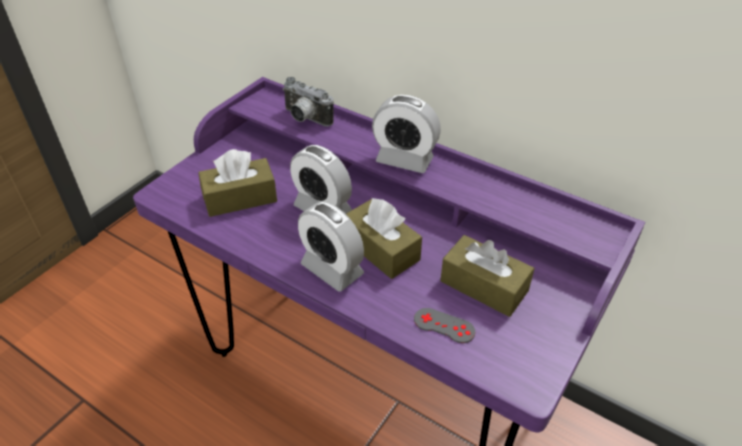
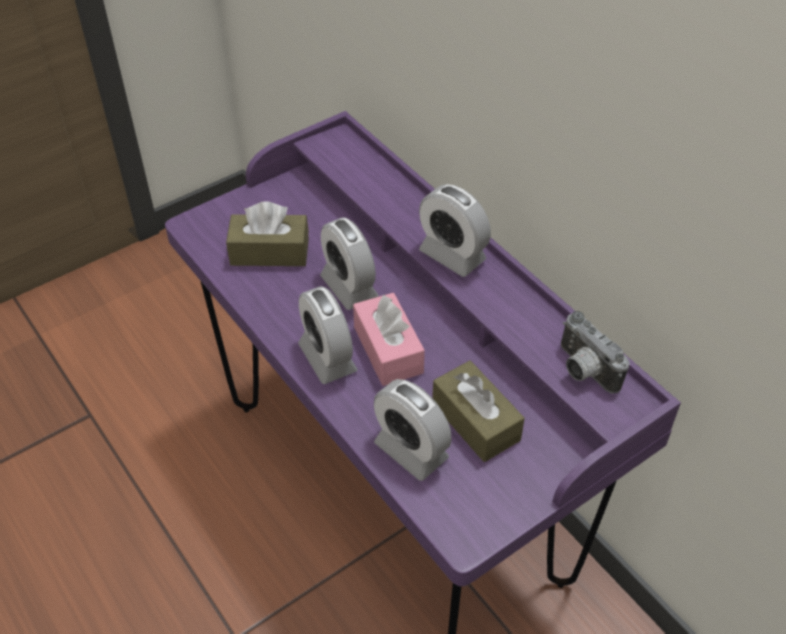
camera: 20 degrees right, 5 degrees up
camera [282,77,334,126] -> camera moved to [561,311,630,394]
brown tissue box [346,198,422,279] -> pink tissue box [353,293,425,386]
grey game controller [414,308,475,343] -> alarm clock [374,379,452,481]

